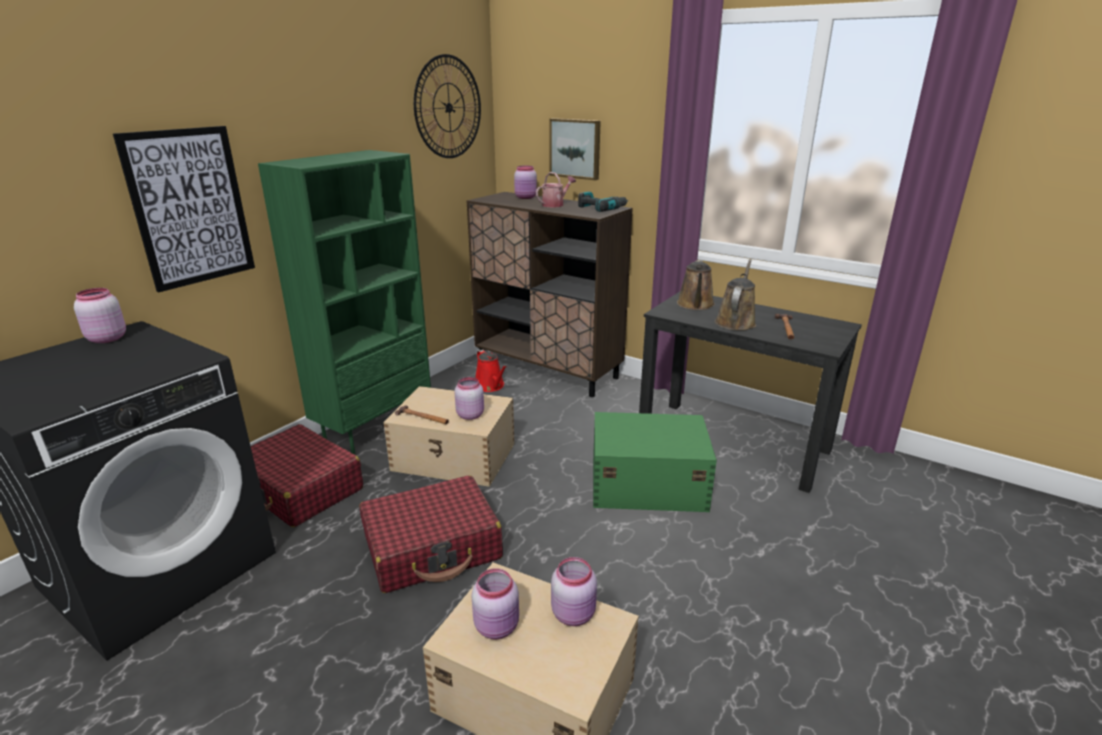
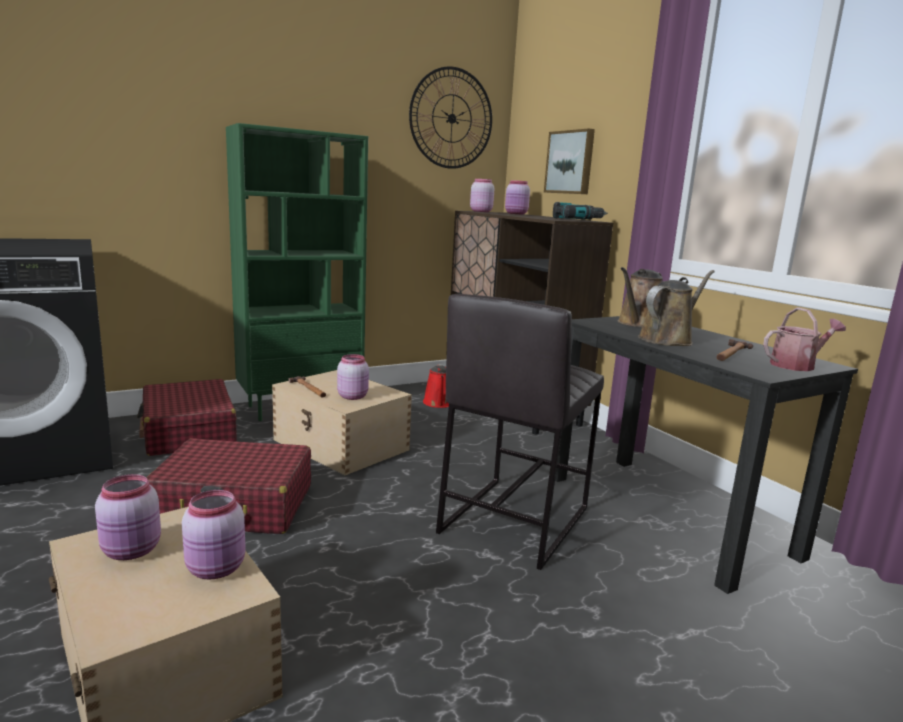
camera: 25 degrees right, 10 degrees down
pink jar [74,288,126,343] -> pink jar moved to [470,179,494,212]
picture [113,126,255,292] -> none
watering can [536,172,576,208] -> watering can moved to [763,307,846,371]
green storage box [593,412,717,512] -> grey stool [436,294,604,570]

